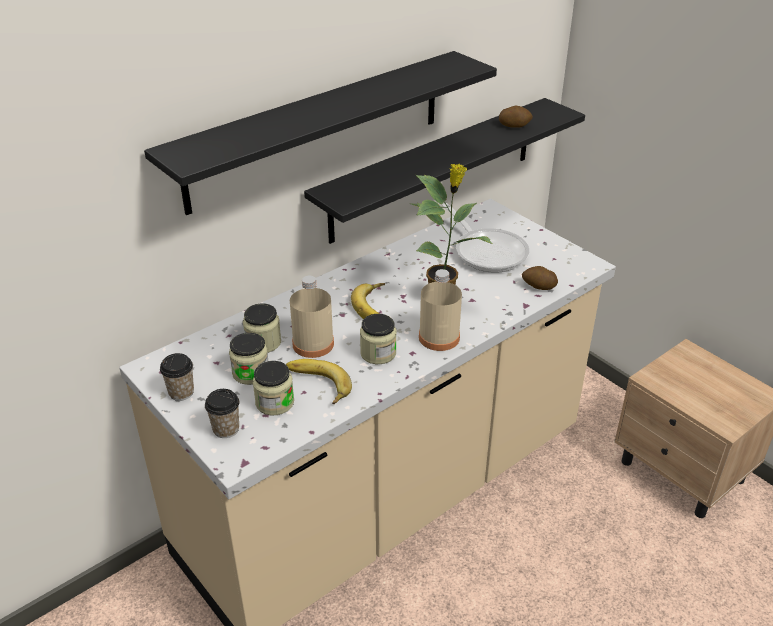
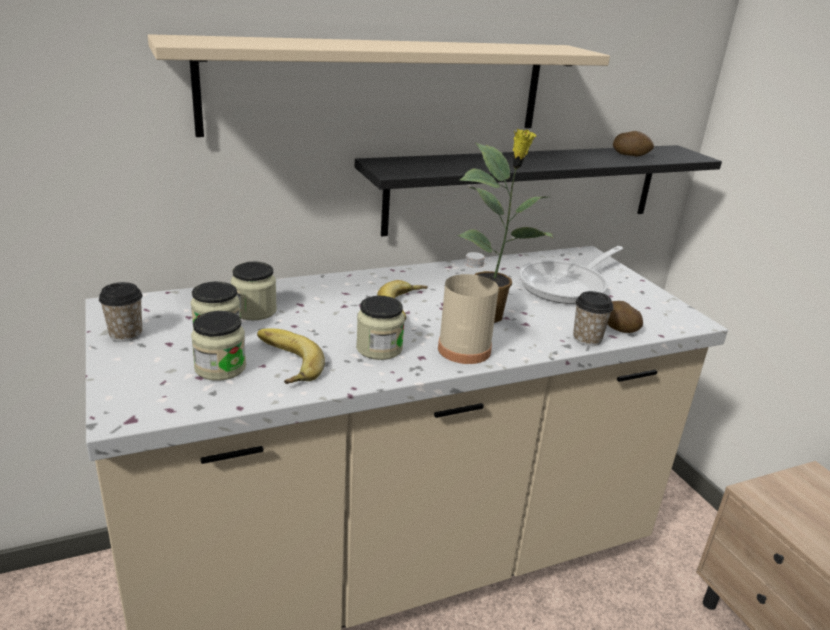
camera: 15 degrees right, 10 degrees down
black shelf [144,51,497,215] -> beige shelf [148,34,610,137]
cup [205,389,239,438] -> cup moved to [573,291,614,346]
beige bottle [290,276,334,358] -> none
frying pan [442,203,529,273] -> frying pan turned 60 degrees clockwise [518,246,623,304]

